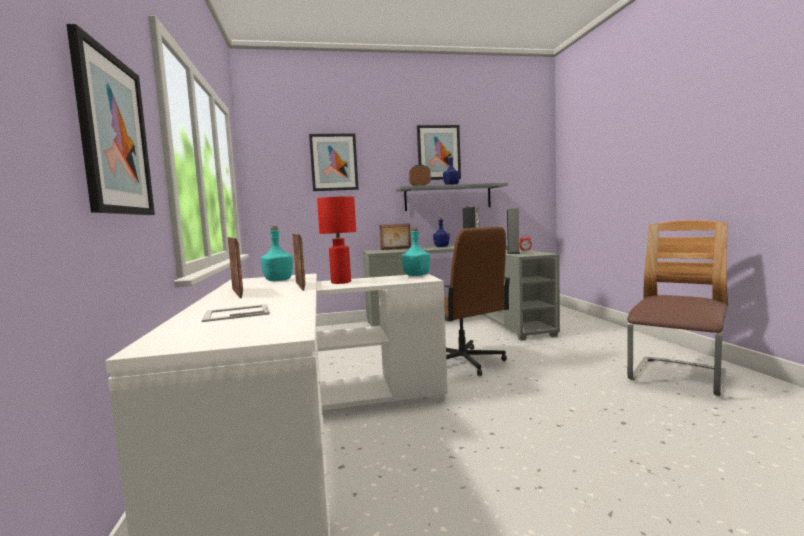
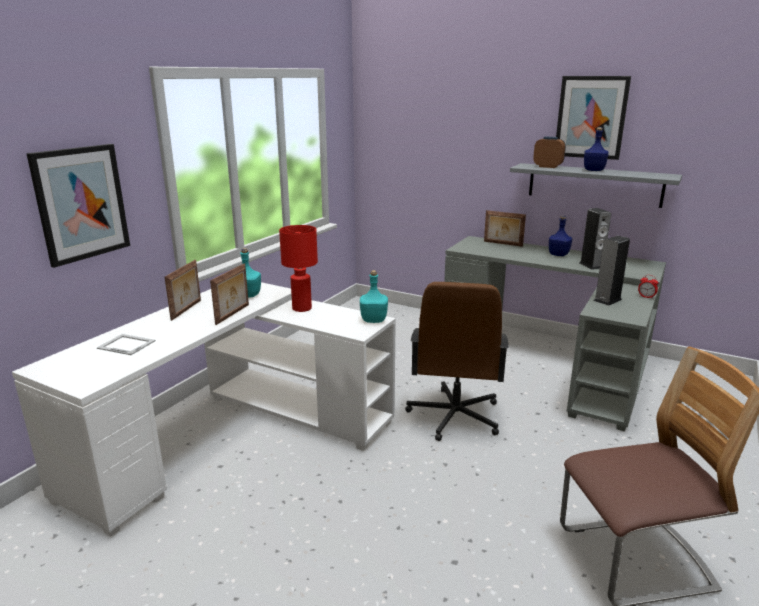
camera: 40 degrees right, 15 degrees up
picture [309,133,359,191] -> none

